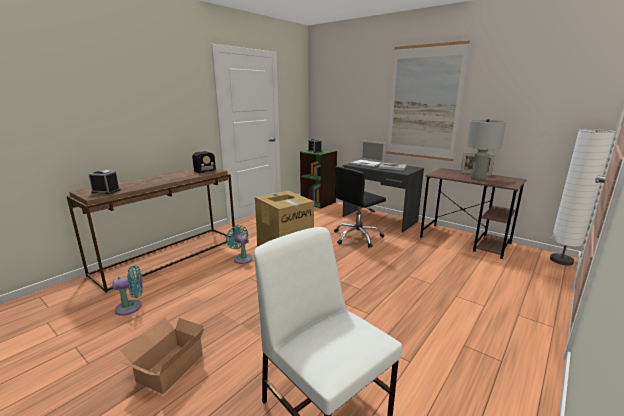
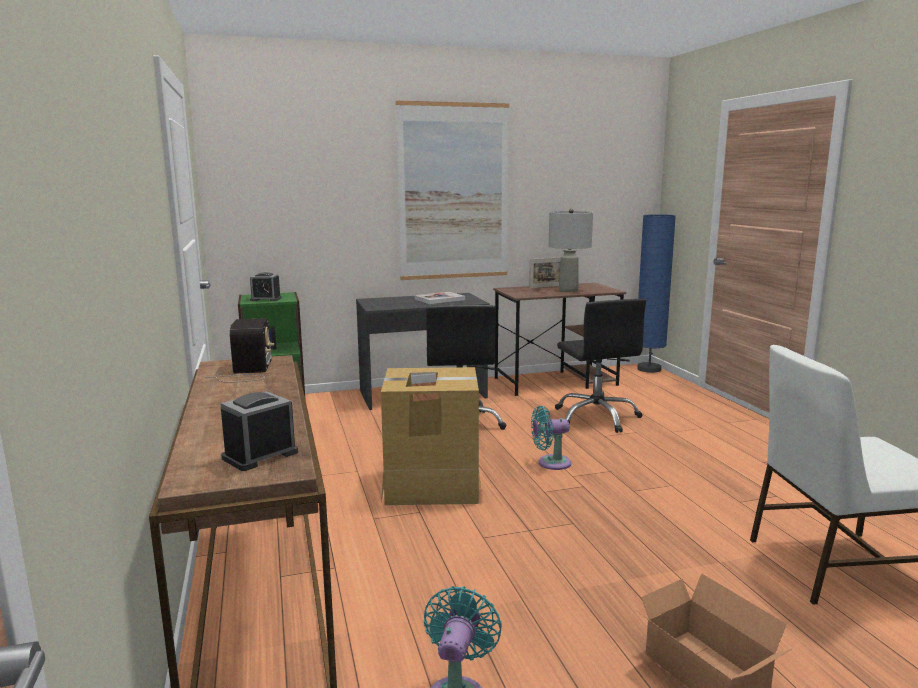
camera: 55 degrees left, 5 degrees down
turquoise fan [226,225,253,264] -> turquoise fan moved to [531,406,571,470]
laptop [351,140,385,167] -> none
white floor lamp [550,129,615,266] -> blue floor lamp [637,214,676,373]
none -> black office chair [555,299,646,433]

